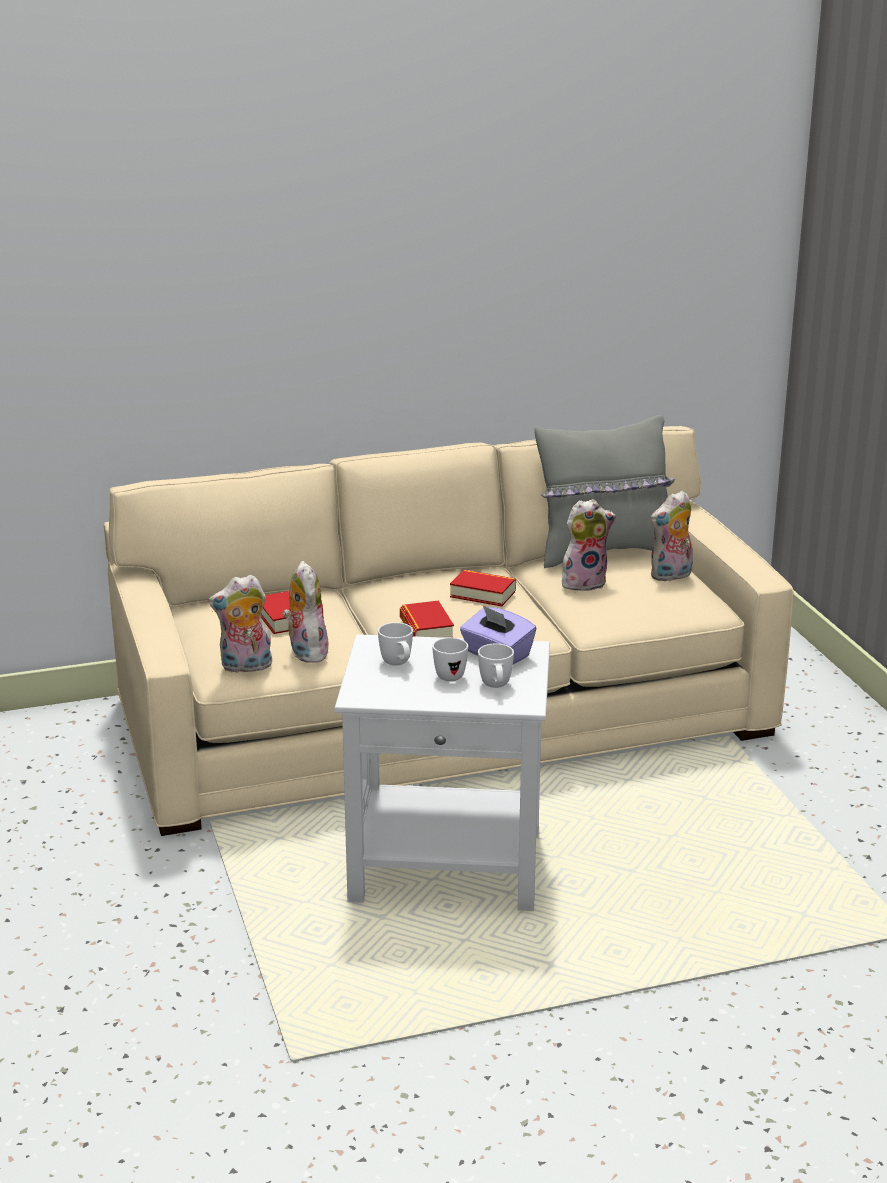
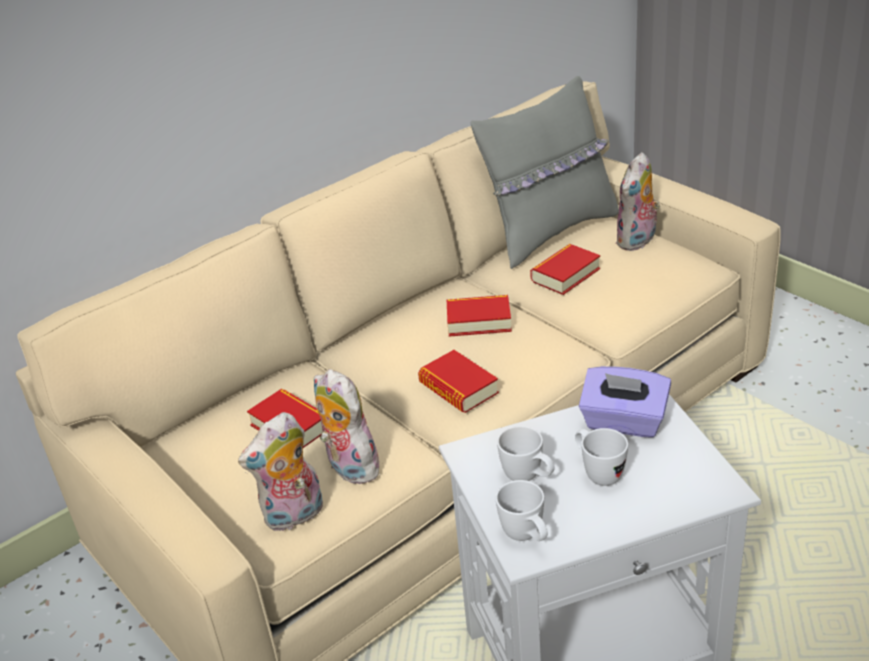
camera: 20 degrees left, 10 degrees up
white mug [478,643,514,688] -> white mug moved to [495,480,548,541]
plush toy [562,499,616,591] -> book [530,244,600,295]

